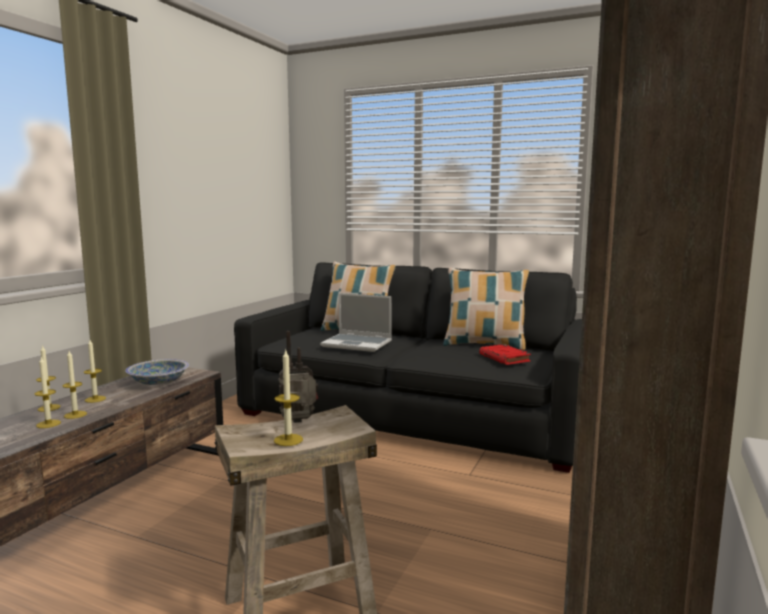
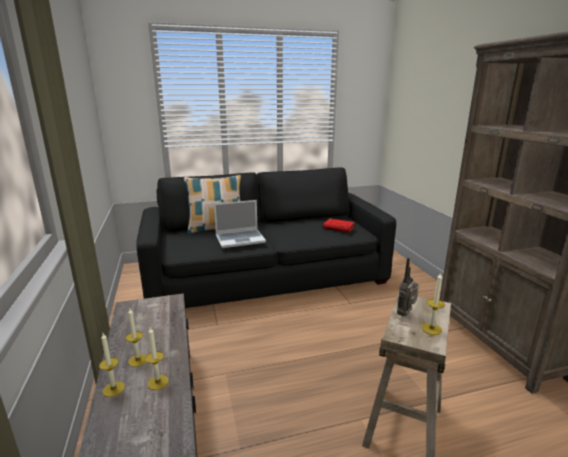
camera: 40 degrees left, 10 degrees up
candle [35,356,61,428] -> none
bowl [125,359,189,385] -> none
pillow [443,268,529,350] -> none

